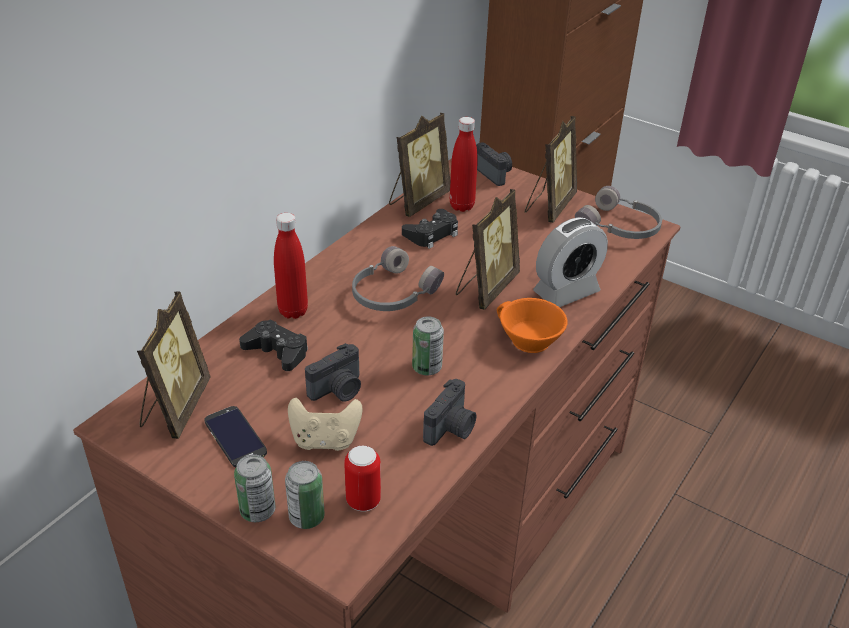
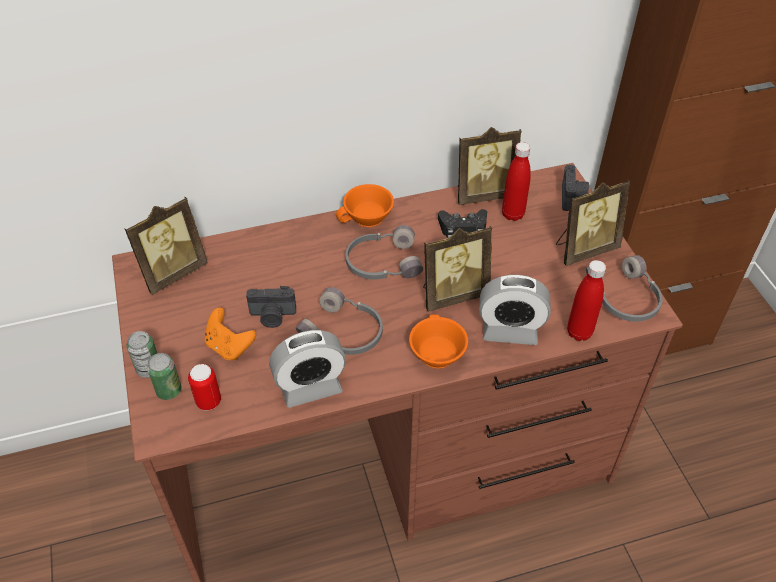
camera: 40 degrees right, 10 degrees up
phone [205,406,267,467] -> none
black game controller [239,319,308,371] -> none
red bottle [274,213,308,319] -> red bottle moved to [567,260,606,341]
beige game controller [288,398,362,451] -> orange game controller [204,308,256,360]
can [412,316,444,375] -> grey headphones [295,287,383,355]
camera [423,379,476,446] -> alarm clock [269,330,346,408]
none -> orange cup [336,184,394,227]

